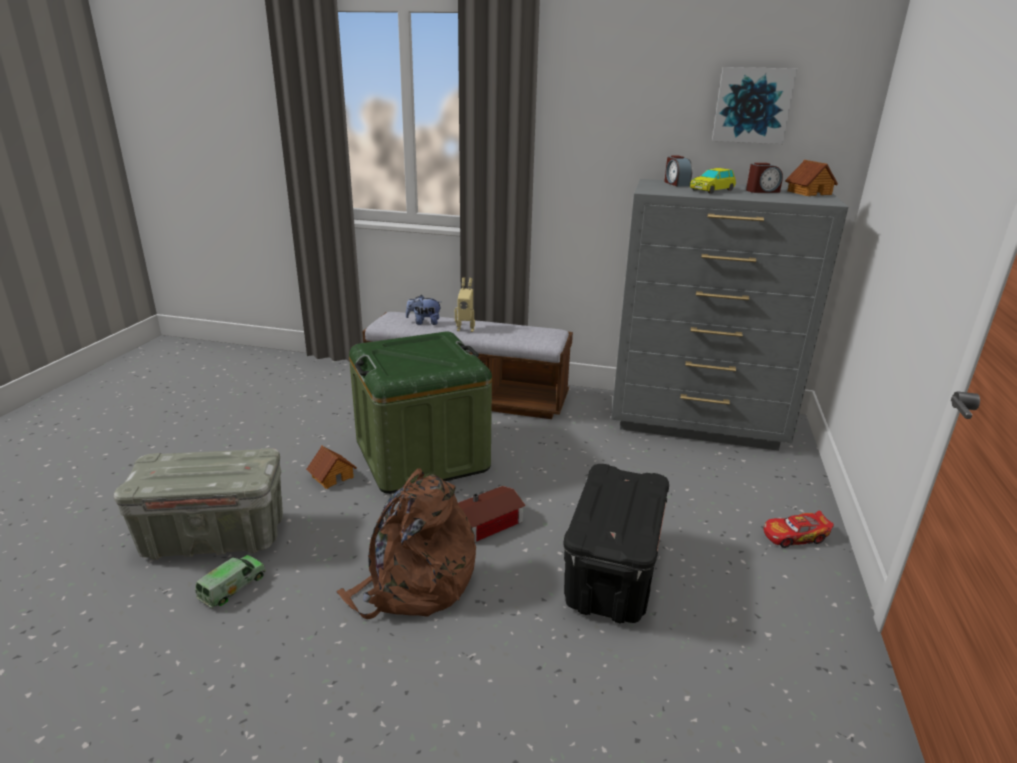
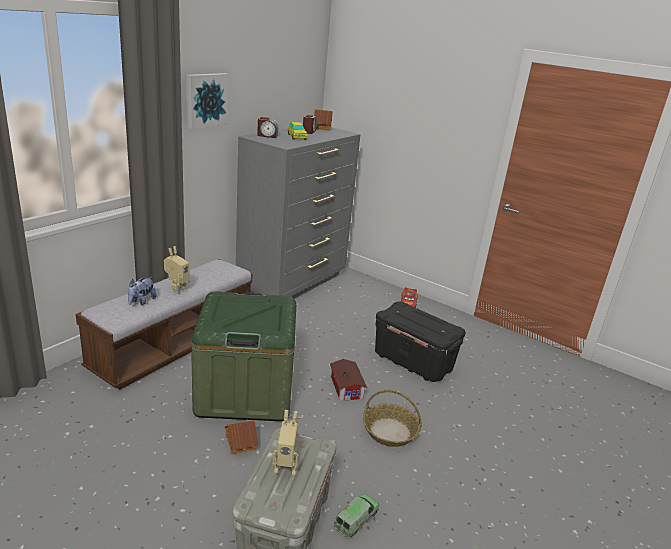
camera: 70 degrees left, 0 degrees up
toy truck [195,555,266,608] -> toy truck turned 75 degrees clockwise [333,494,379,539]
brown backpack [336,468,476,619] -> basket [363,390,421,447]
picture [712,67,797,144] -> picture moved to [186,73,229,129]
none -> toy robot [272,410,298,476]

